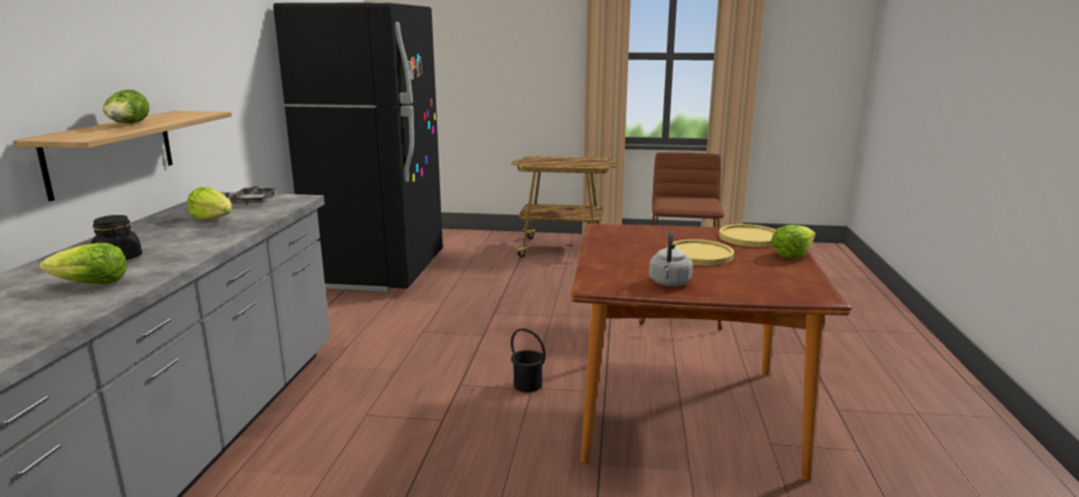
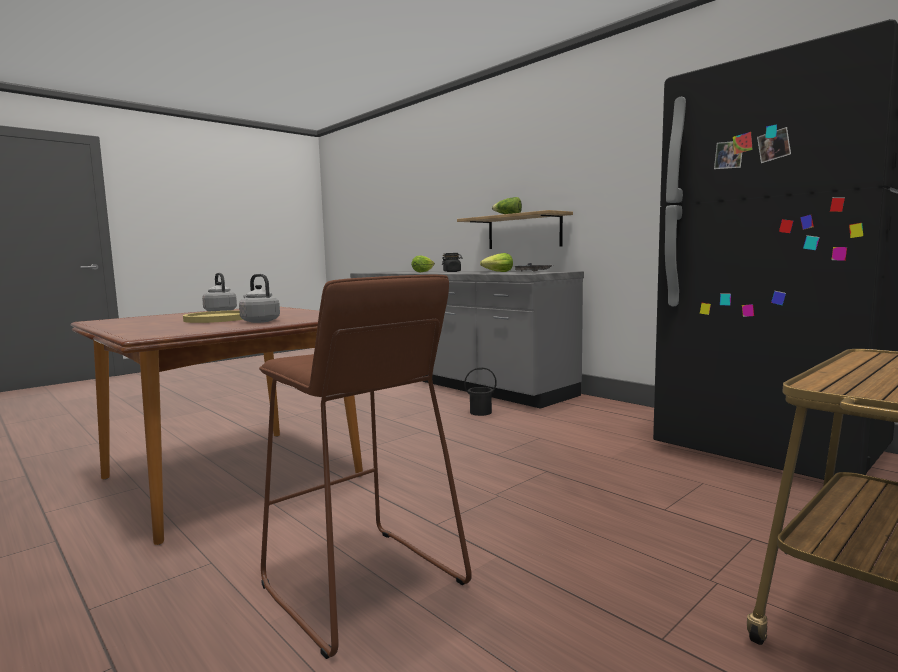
camera: 130 degrees right, 10 degrees down
black bucket [511,329,546,392] -> black bucket moved to [464,367,497,416]
yellow plate [719,224,776,247] -> none
lettuce [771,225,816,259] -> none
none -> grey kettle [239,274,280,323]

